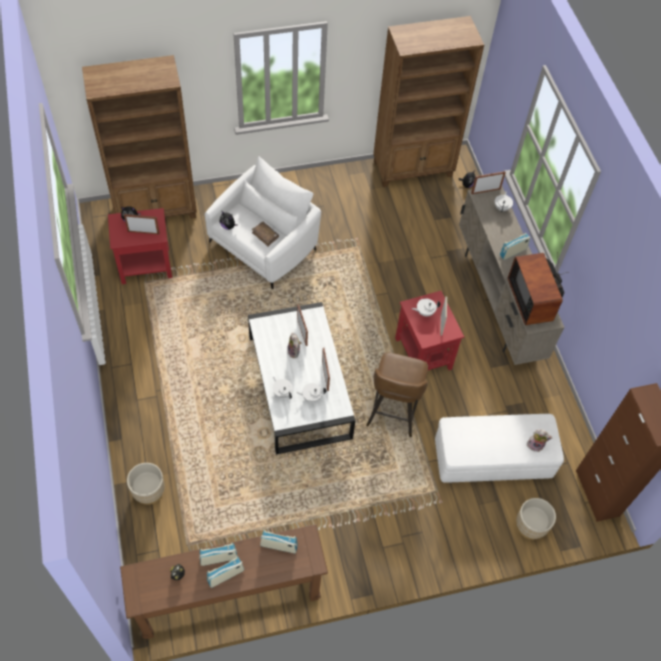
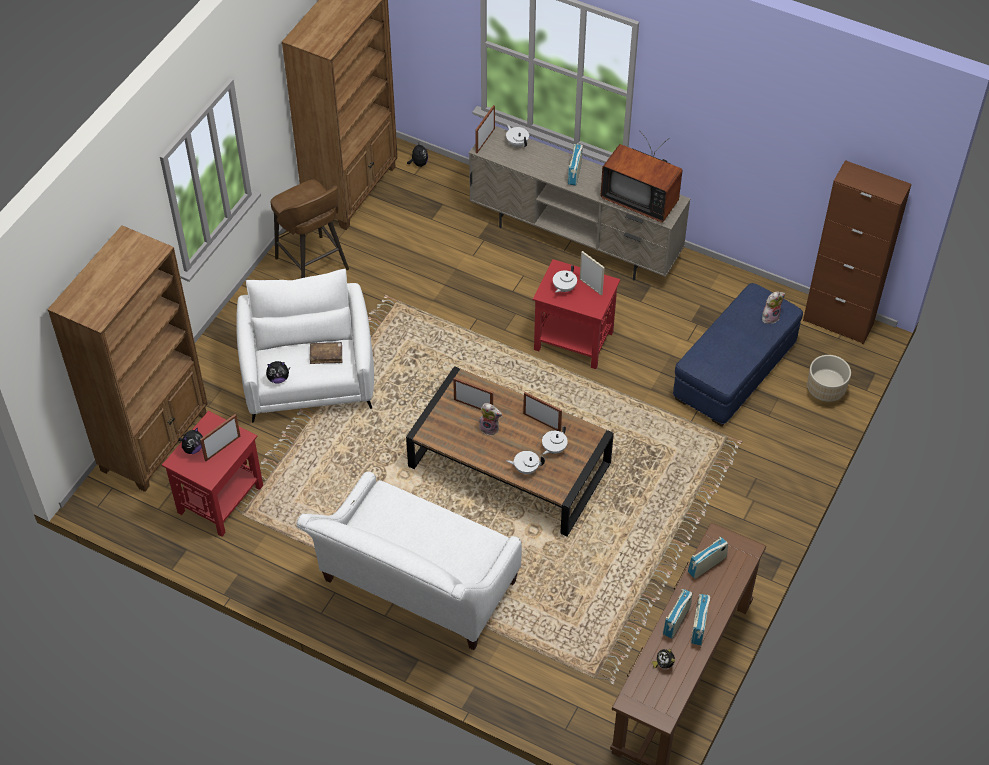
camera: 45 degrees left, 5 degrees down
beige planter [127,463,165,505] -> none
white coffee table [248,302,355,454] -> brown coffee table [406,366,614,536]
brown stool [366,352,428,437] -> brown stool moved to [271,179,349,278]
white ottoman [435,414,564,483] -> blue ottoman [673,283,803,427]
none -> white sofa [297,471,522,650]

